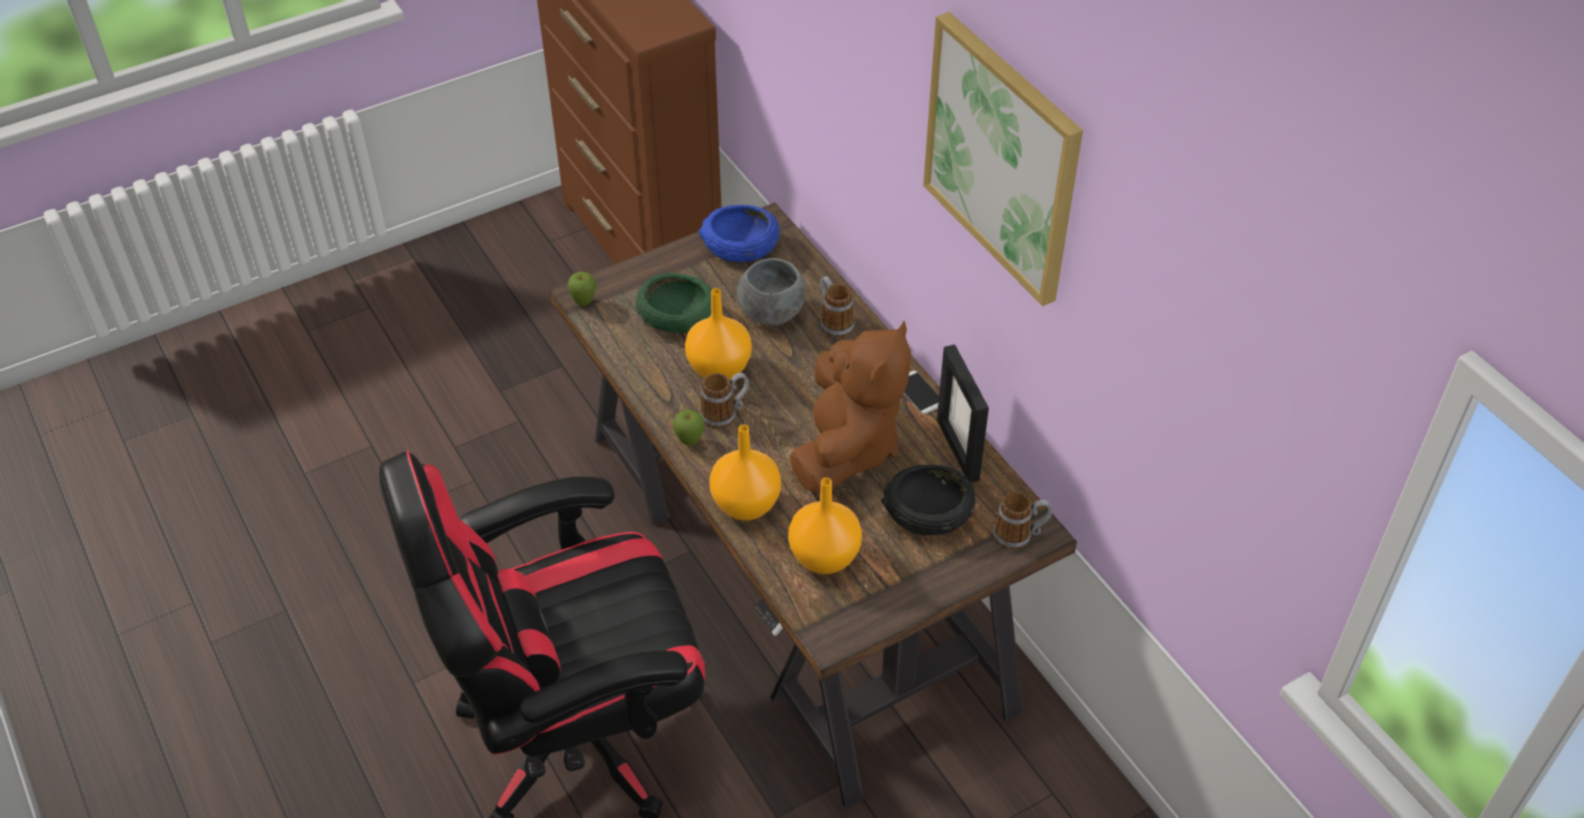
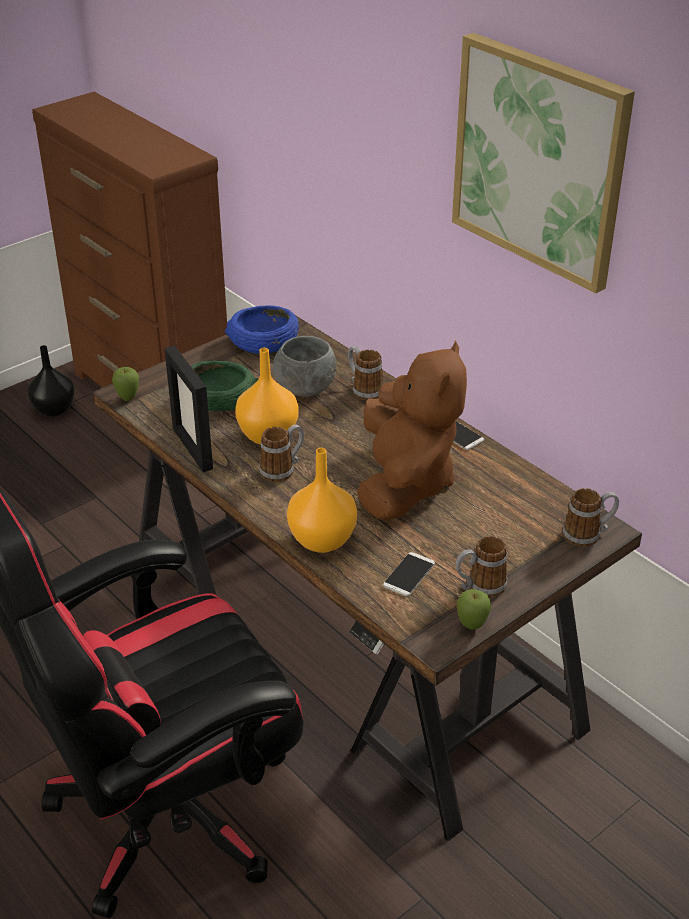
camera: 10 degrees left, 10 degrees down
apple [673,410,704,446] -> apple moved to [457,589,491,630]
orange vase [788,478,862,574] -> phone [383,552,435,596]
black bowl [881,465,976,535] -> none
picture frame [937,344,989,483] -> picture frame moved to [164,345,213,472]
none -> black vase [28,345,75,417]
none -> mug [456,536,507,597]

